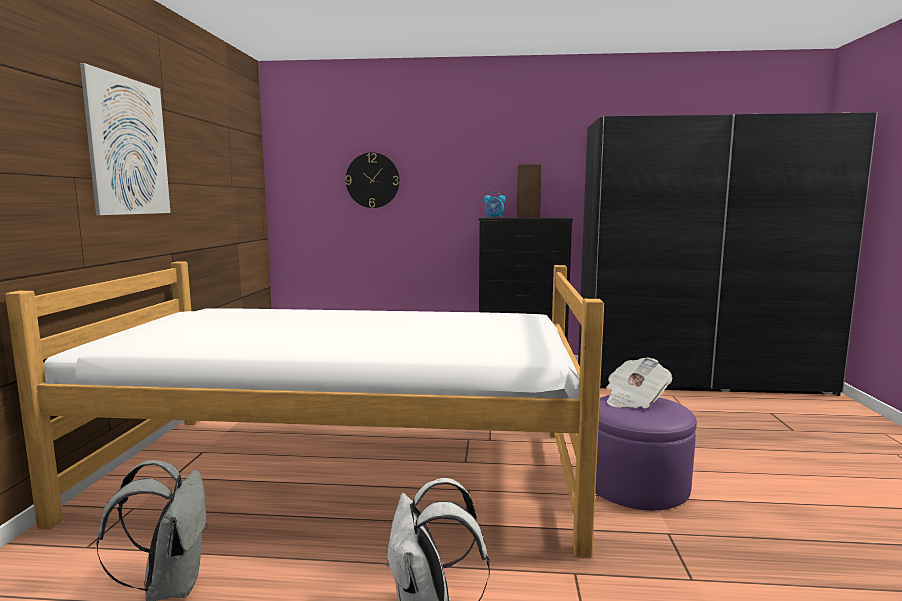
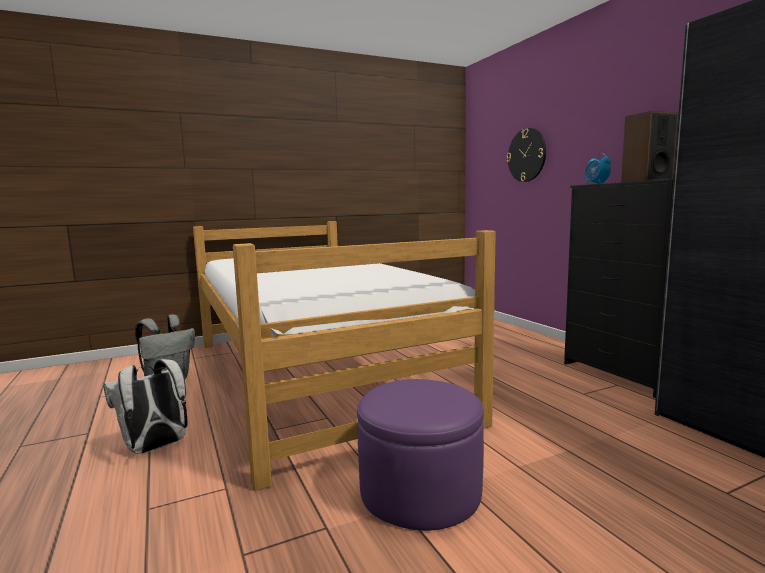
camera: 60 degrees right, 0 degrees up
picture [80,63,171,215] -> none
newspaper [606,357,672,408] -> none

